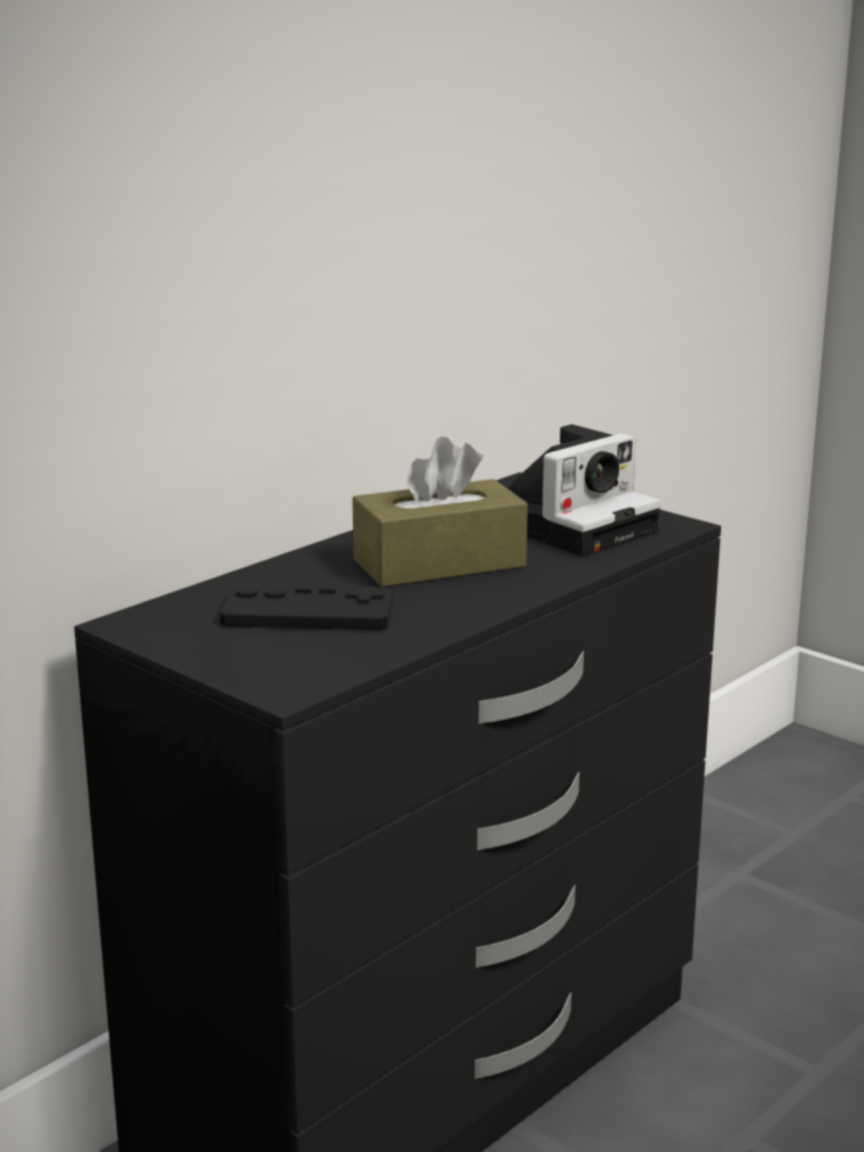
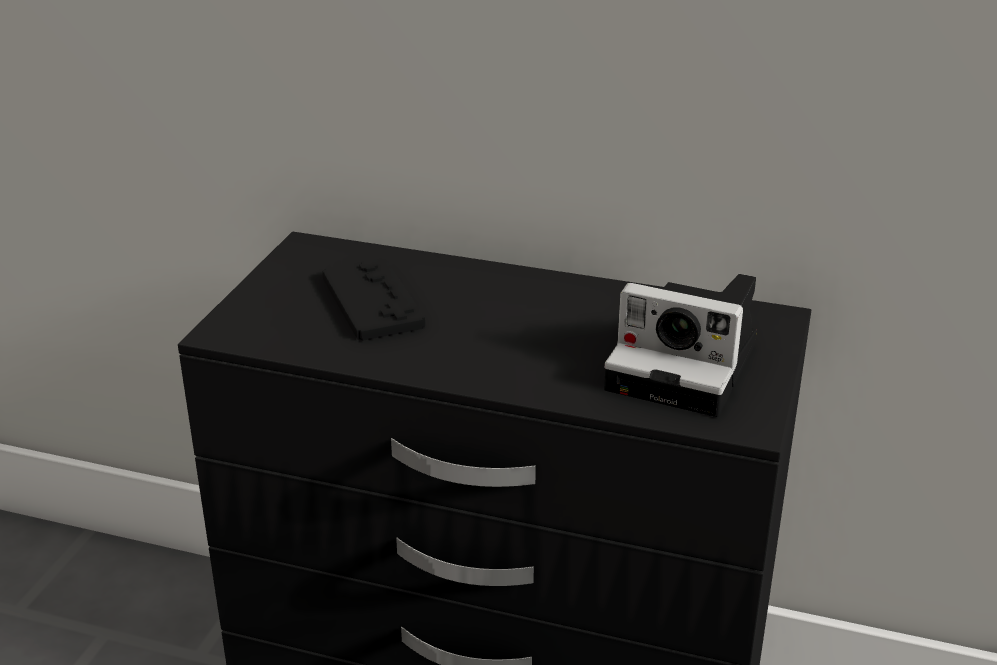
camera: 65 degrees right, 10 degrees up
brown tissue box [352,436,528,587] -> none

